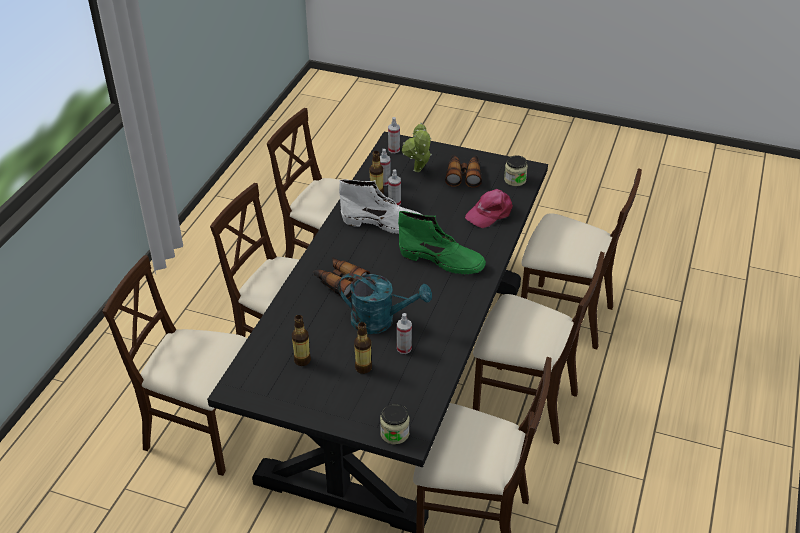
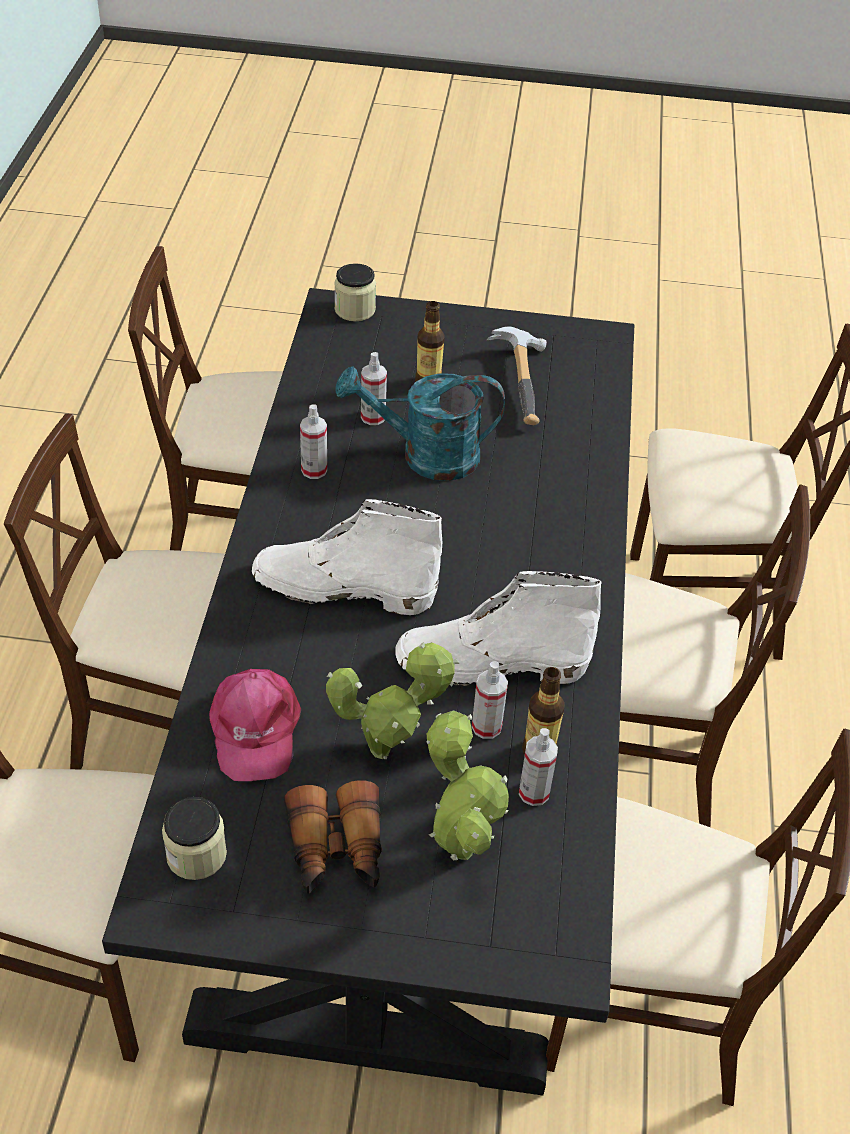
camera: 165 degrees right, 5 degrees up
bottle [292,315,311,366] -> hammer [487,327,547,425]
binoculars [314,257,370,299] -> none
spray bottle [388,117,400,153] -> spray bottle moved to [300,404,327,479]
green boot [398,211,486,274] -> white boot [252,499,442,615]
pink cap [465,189,513,228] -> pink cap turned 135 degrees clockwise [209,669,301,781]
none -> potted plant [326,642,459,759]

